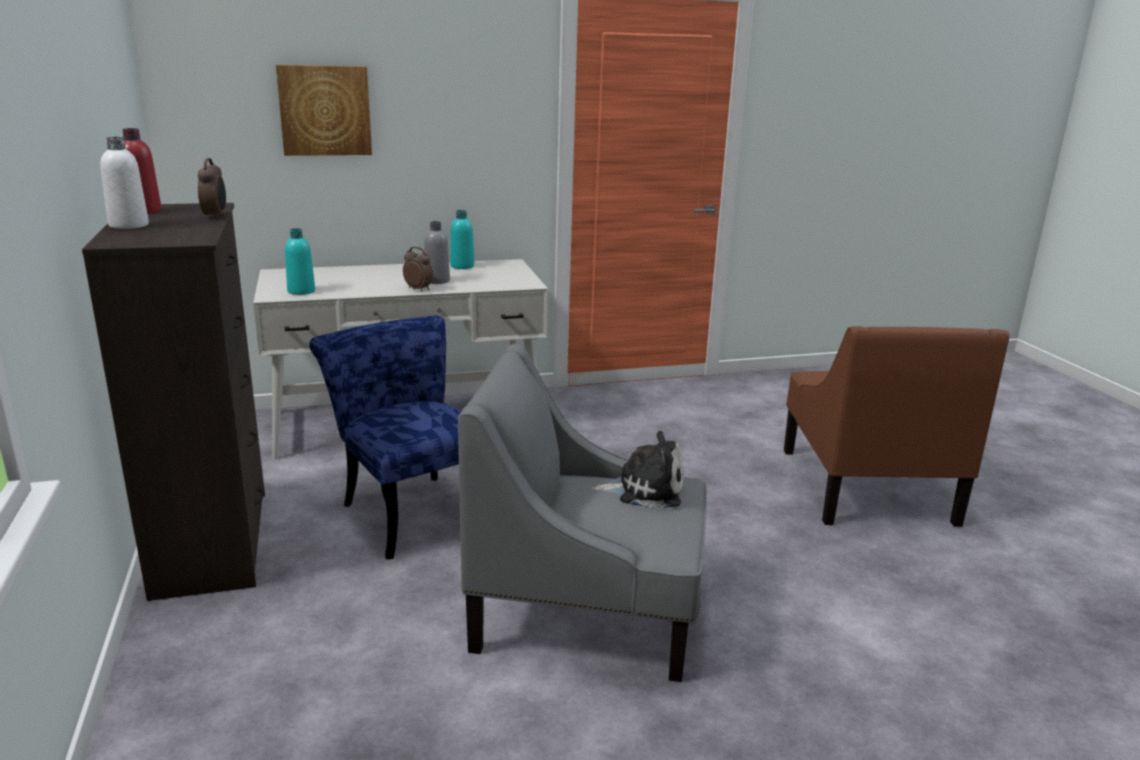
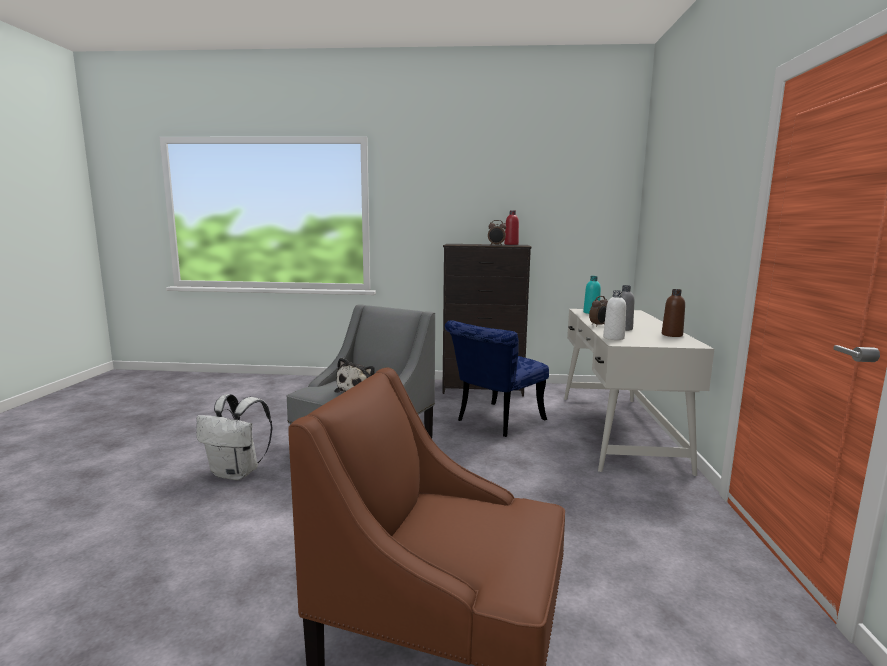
camera: 110 degrees right, 10 degrees down
white bottle [100,137,149,229] -> white bottle moved to [603,290,626,340]
picture [276,65,372,156] -> none
blue chair [309,316,462,560] -> blue chair turned 150 degrees clockwise [445,320,549,437]
turquoise bottle [450,210,474,269] -> brown bottle [662,289,685,337]
none -> white backpack [196,394,272,480]

